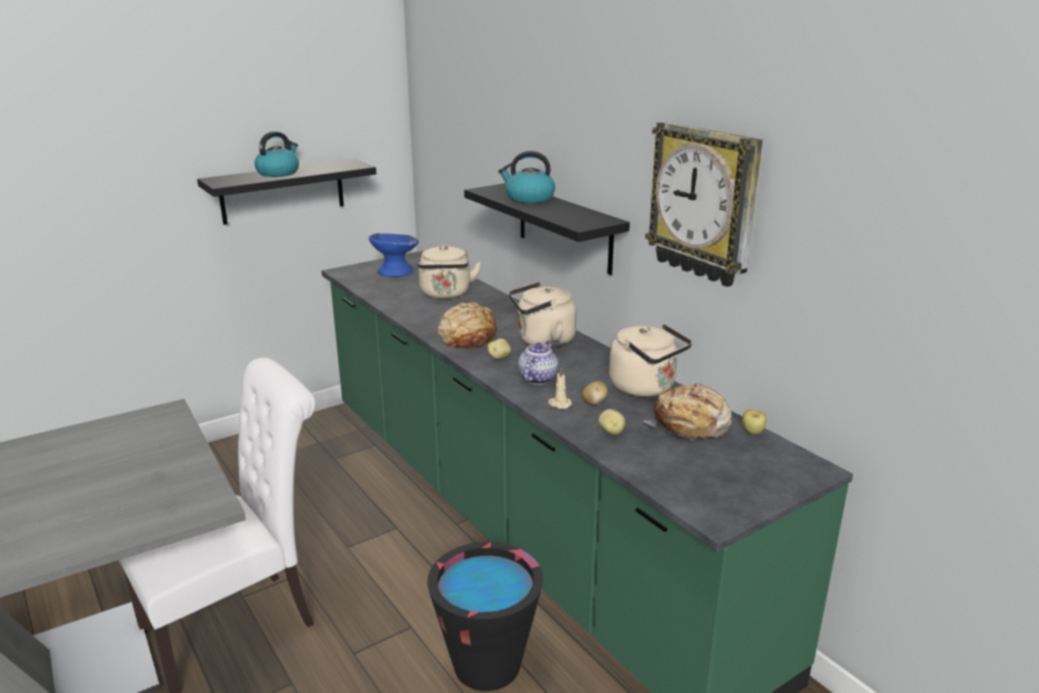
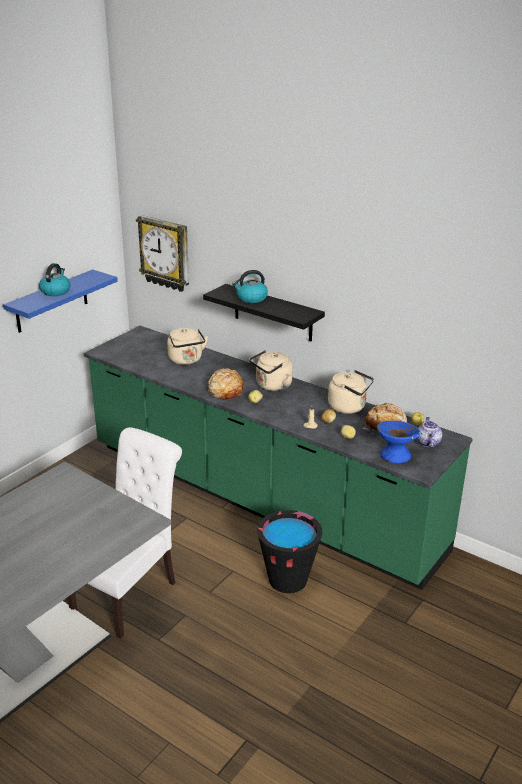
camera: 20 degrees left, 5 degrees up
black shelf [197,159,376,225] -> blue shelf [3,270,118,333]
blue bowl [369,233,419,277] -> blue bowl moved to [377,420,420,463]
teapot [518,340,558,385] -> teapot moved to [417,417,442,447]
wall clock [645,121,763,287] -> wall clock moved to [136,215,189,292]

